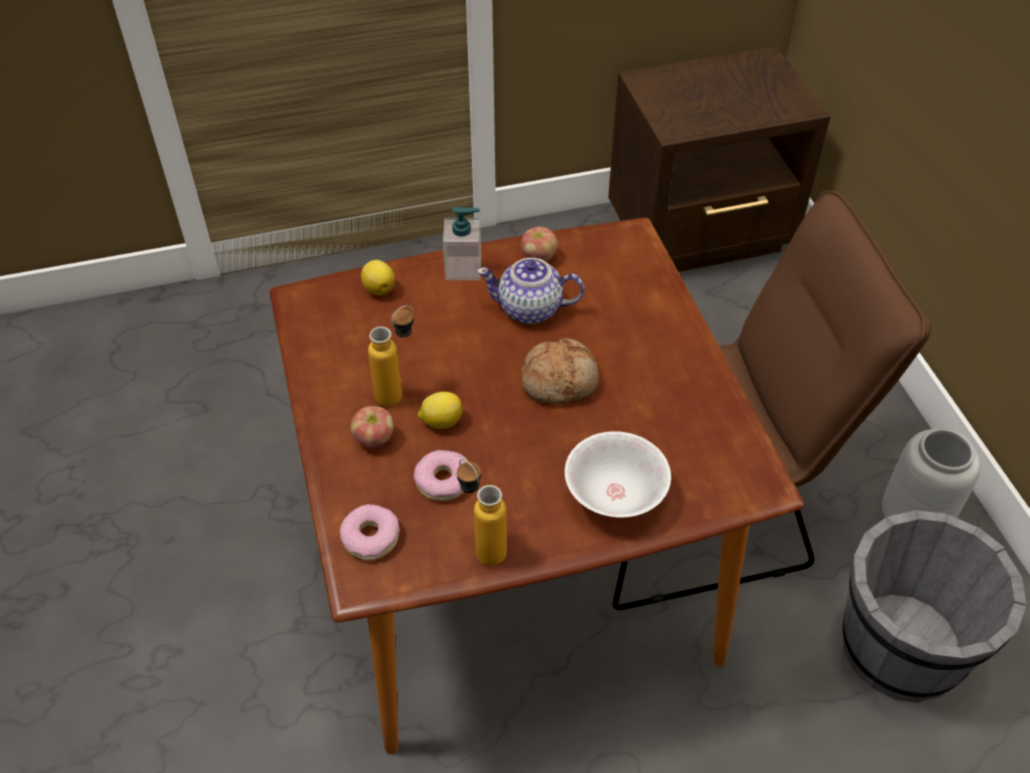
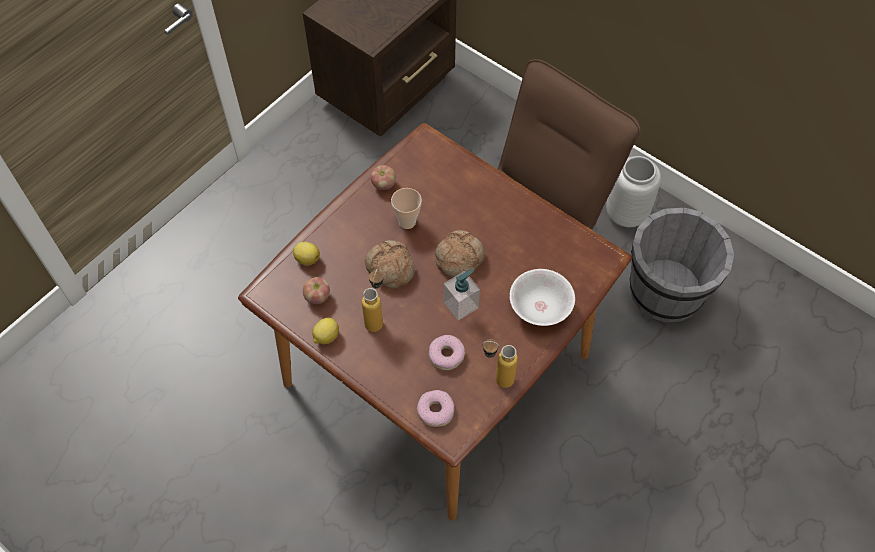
camera: 35 degrees left, 10 degrees up
apple [350,406,394,448] -> apple moved to [303,277,330,304]
lemon [418,392,463,429] -> lemon moved to [312,318,339,344]
soap dispenser [443,207,481,280] -> soap dispenser moved to [444,269,480,321]
teapot [477,258,585,324] -> cup [391,188,422,229]
none -> bread [365,240,415,288]

